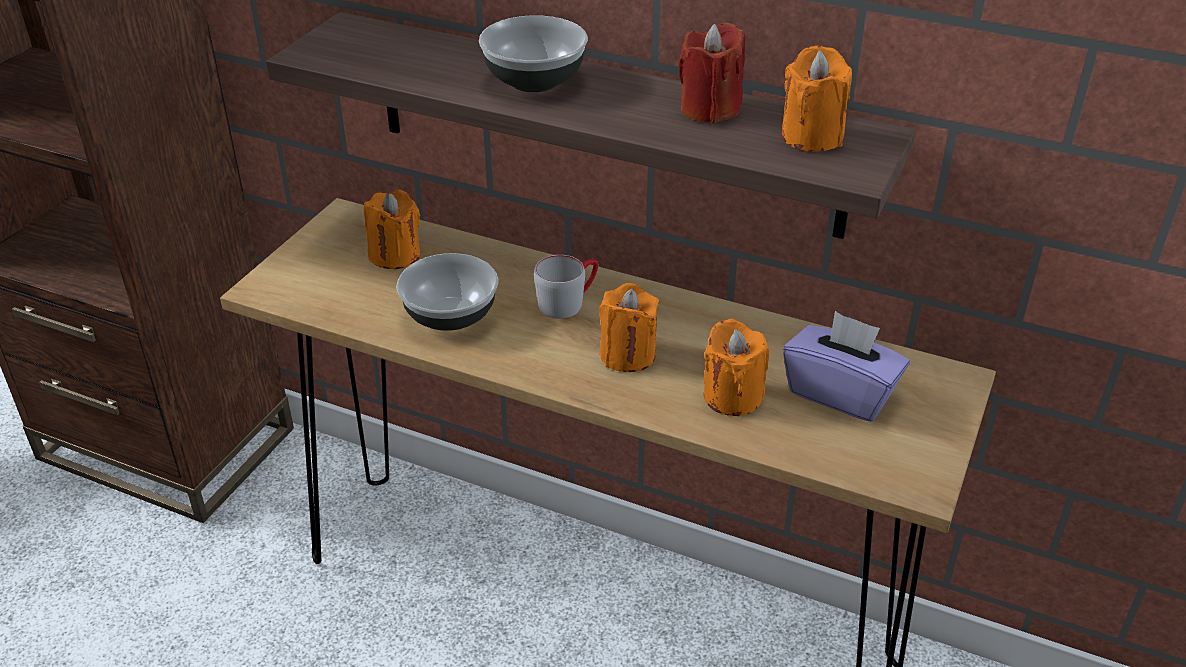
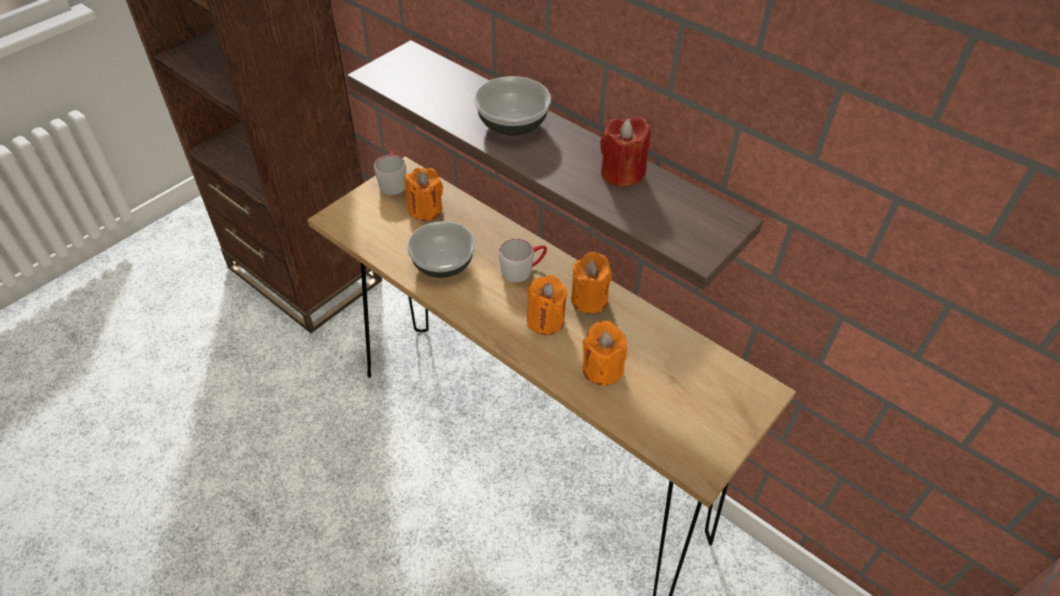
camera: 15 degrees right, 10 degrees up
orange candle [781,45,852,152] -> orange candle moved to [571,252,612,313]
purple tissue box [783,311,910,422] -> none
none -> grey mug [374,151,406,195]

